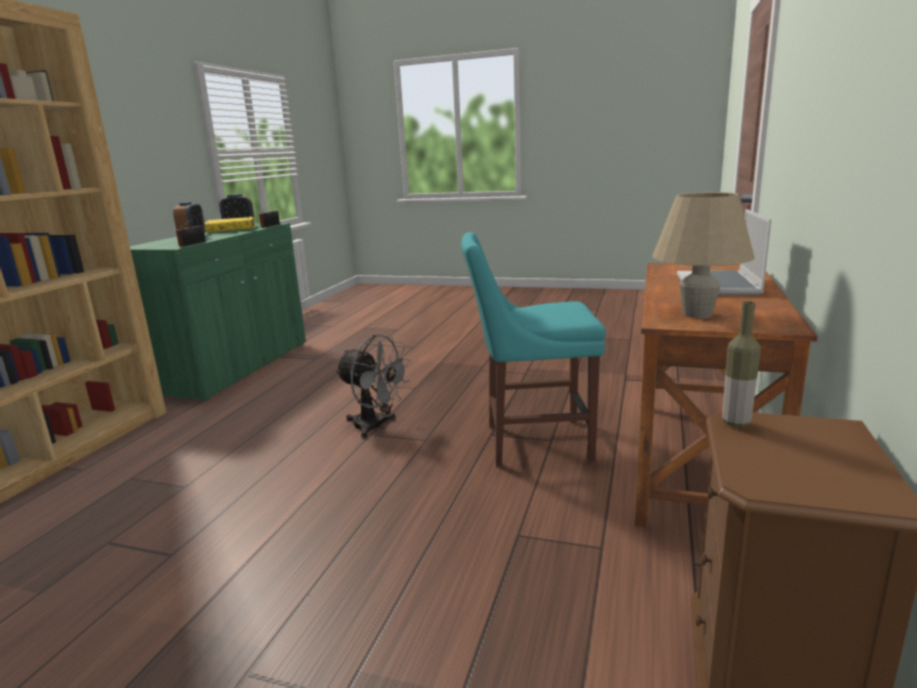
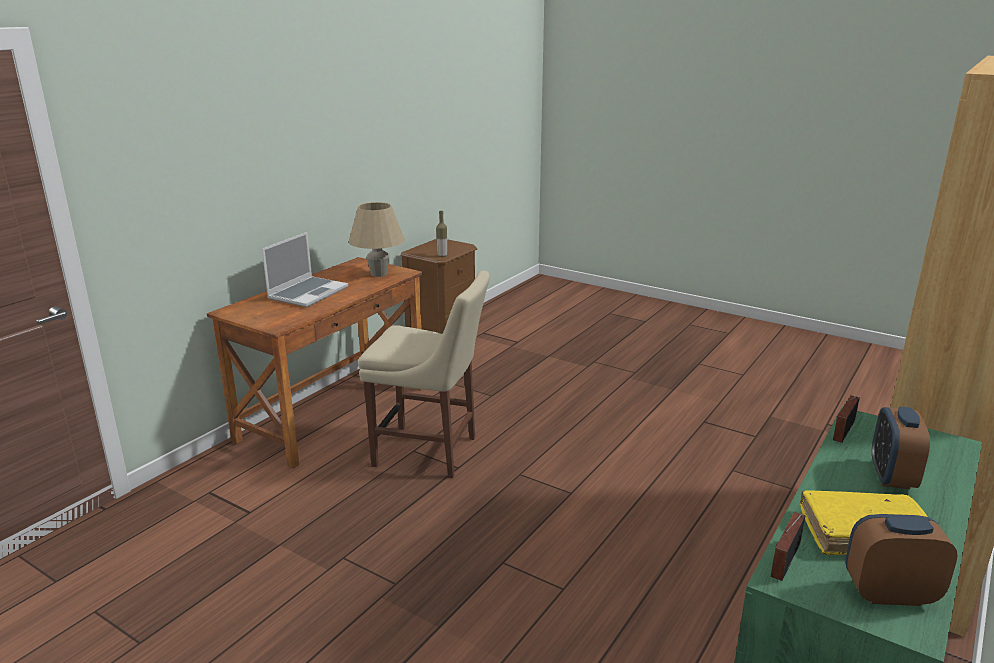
camera: 165 degrees left, 5 degrees up
grey fan [335,334,411,438] -> none
turquoise chair [461,232,606,467] -> beige chair [358,271,490,478]

